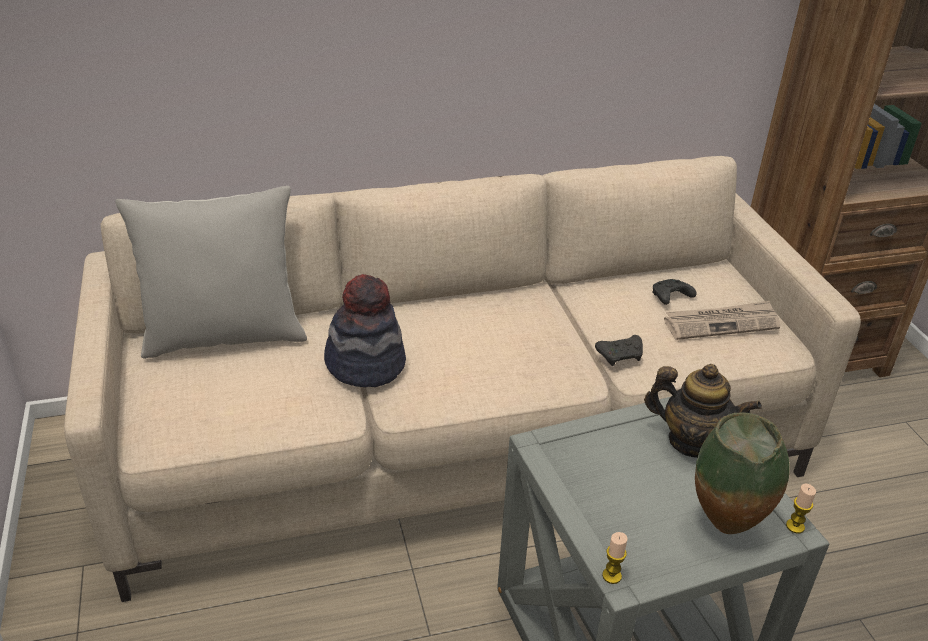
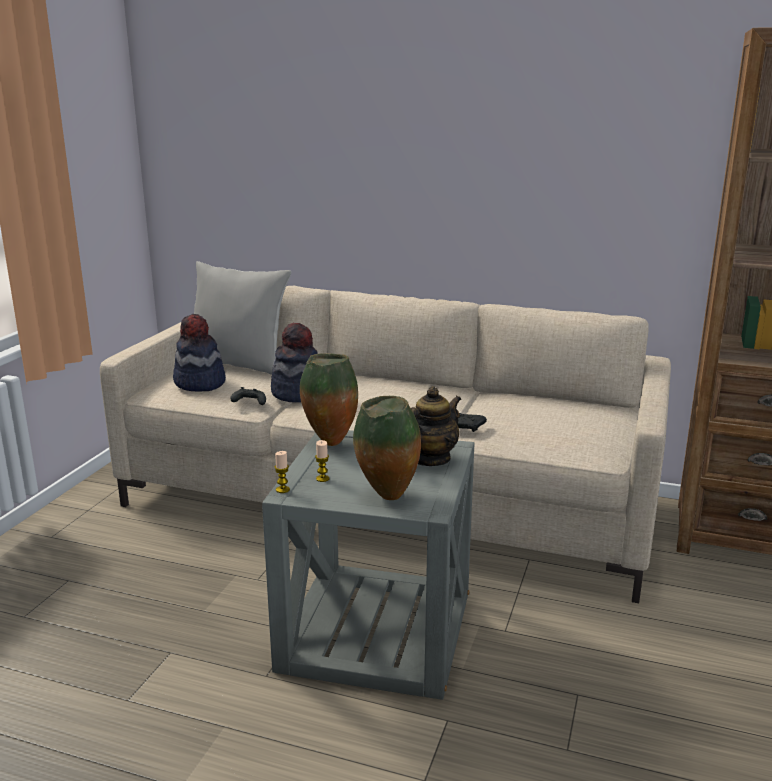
camera: 35 degrees right, 15 degrees down
teapot [644,364,762,458] -> teapot turned 105 degrees counterclockwise [411,386,461,466]
black game controller [653,279,696,305] -> black game controller moved to [231,387,266,405]
newspaper [664,301,780,340] -> none
candle [786,484,816,534] -> candle moved to [315,440,330,482]
none -> hat [173,314,226,392]
none -> vase [300,353,358,446]

